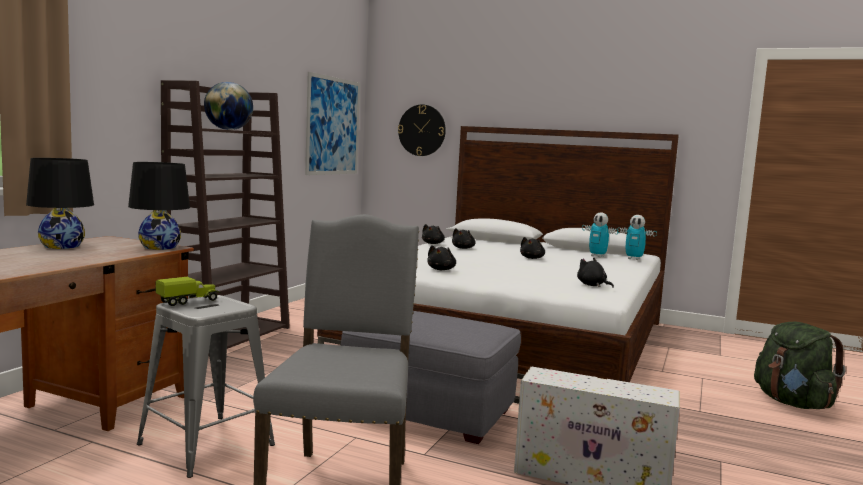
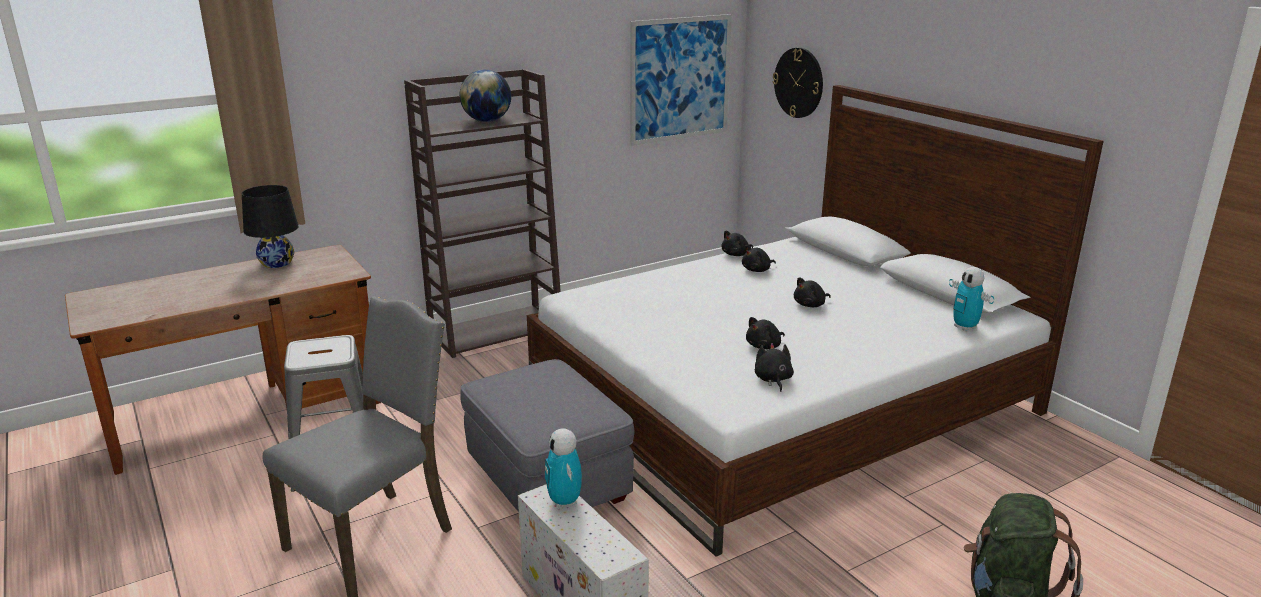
camera: 35 degrees right, 15 degrees up
black table lamp [128,162,190,250] -> none
toy truck [156,276,221,306] -> none
black plush toy [427,245,456,270] -> black plush toy moved to [746,317,785,349]
toy robot [582,212,619,257] -> toy robot moved to [545,428,582,509]

